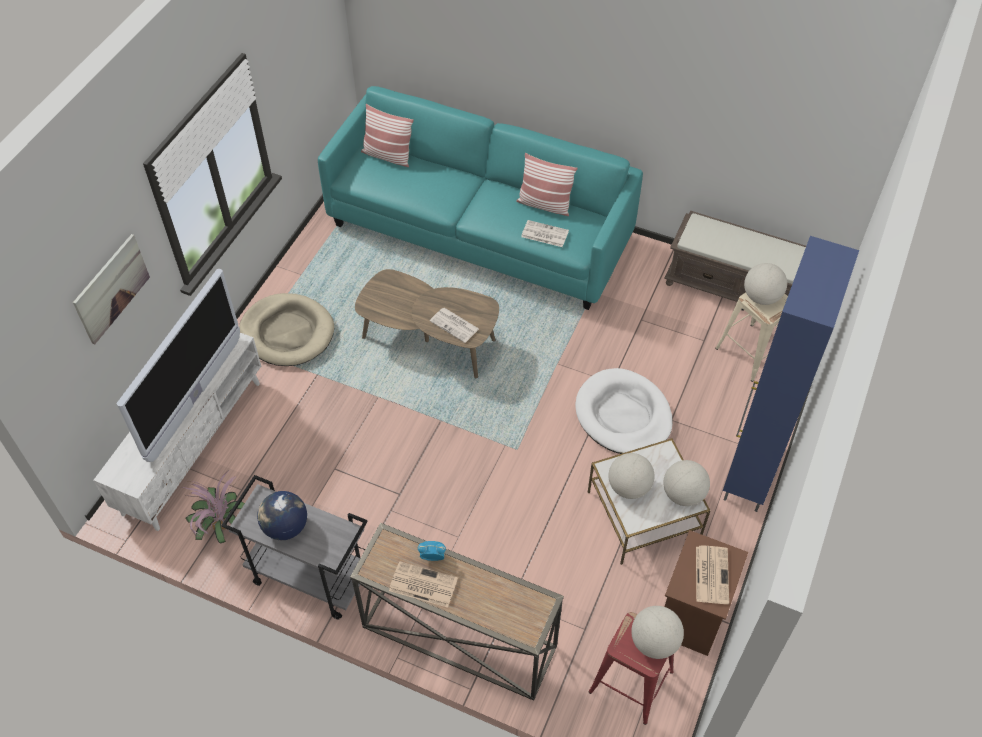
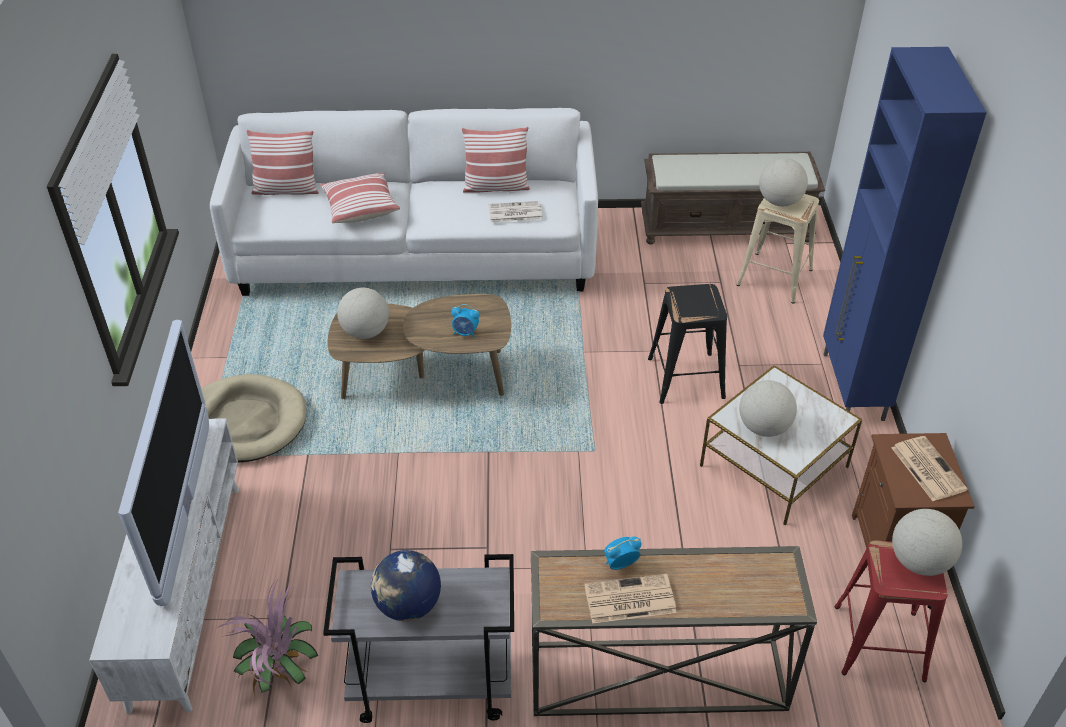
camera: 25 degrees left, 10 degrees down
picture [73,234,150,345] -> none
turquoise sofa [318,86,643,310] -> white sofa [210,108,598,296]
newspaper [430,308,479,343] -> alarm clock [451,304,480,337]
white dog bed [575,368,673,454] -> black stool [648,284,727,404]
globe [663,460,710,506] -> globe moved to [337,288,389,339]
none -> pillow [320,173,400,223]

